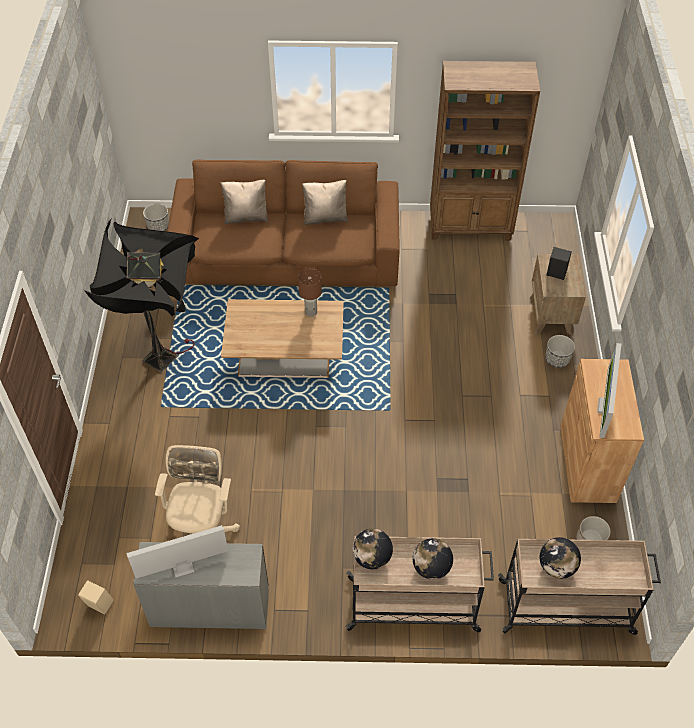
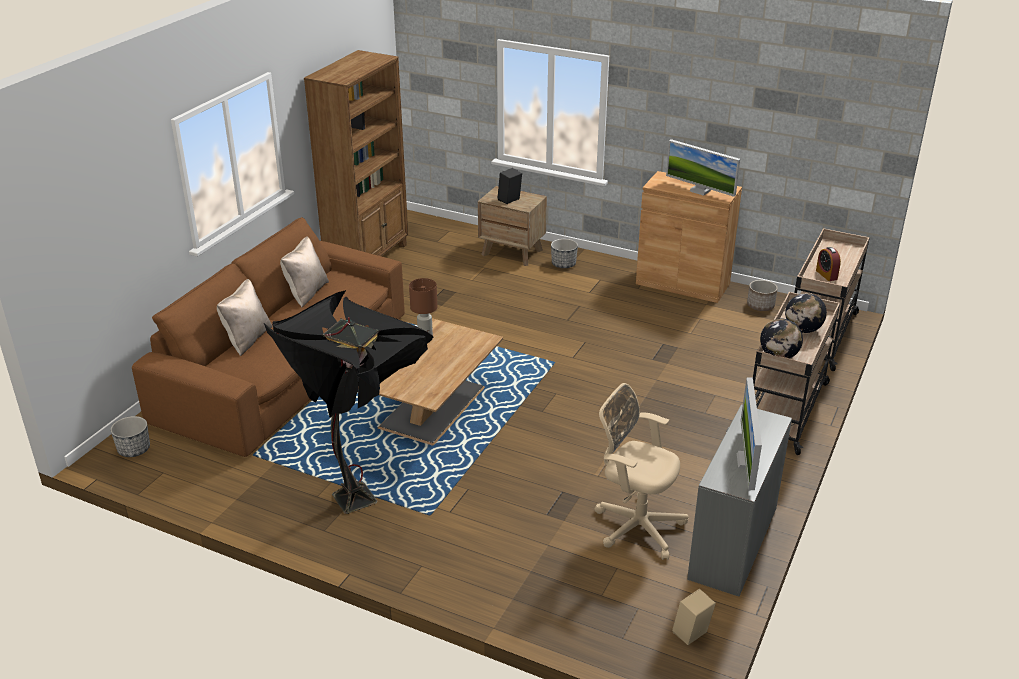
camera: 65 degrees left, 20 degrees down
globe [539,537,581,579] -> alarm clock [816,247,841,281]

